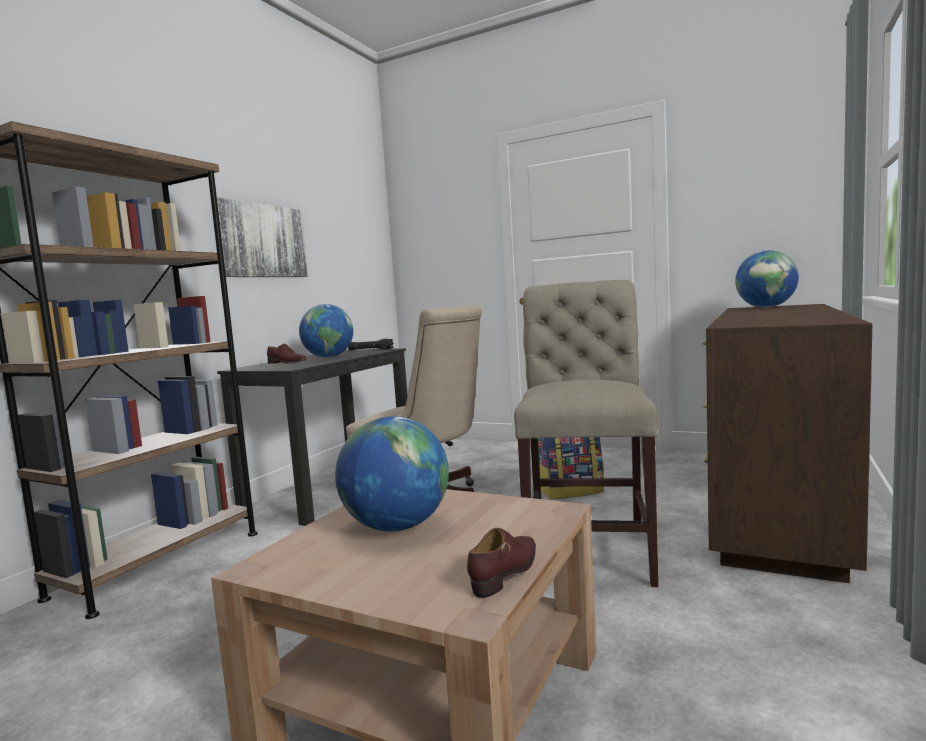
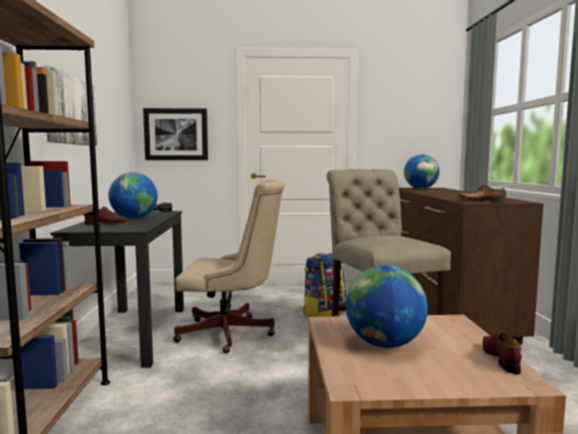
camera: 30 degrees left, 0 degrees up
none -> picture [143,108,208,160]
none -> shoe [458,185,506,202]

